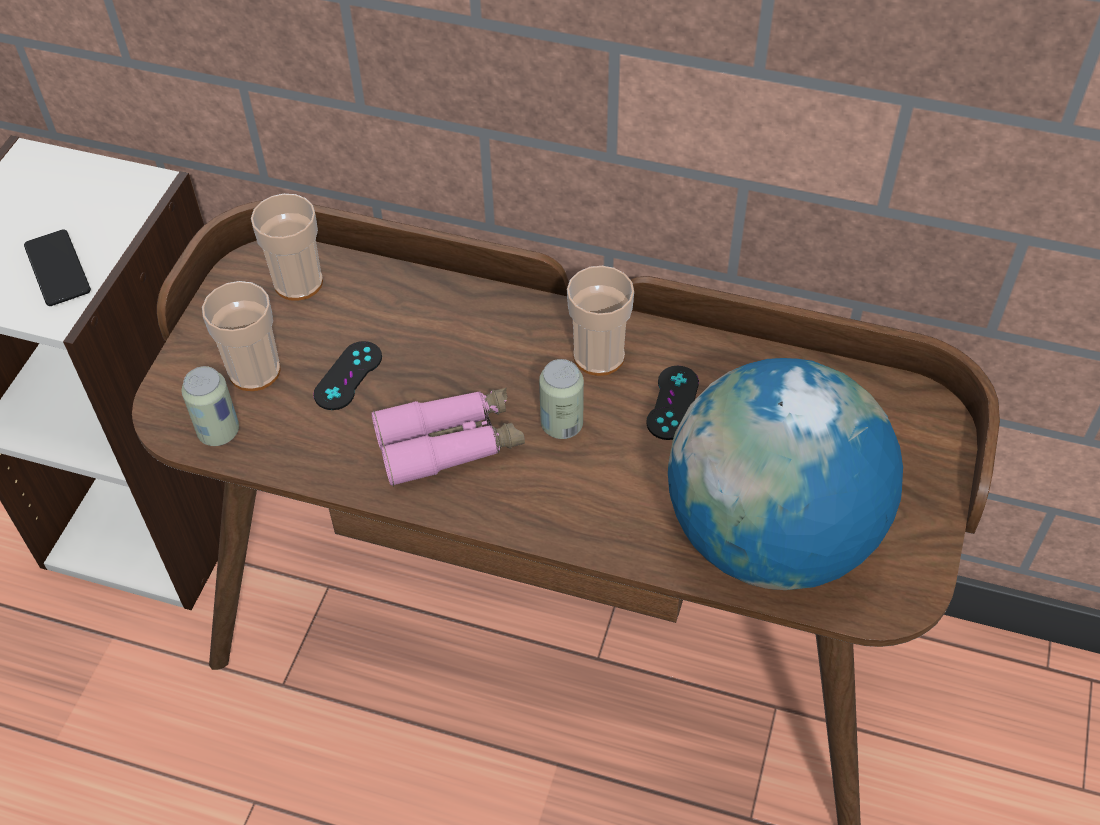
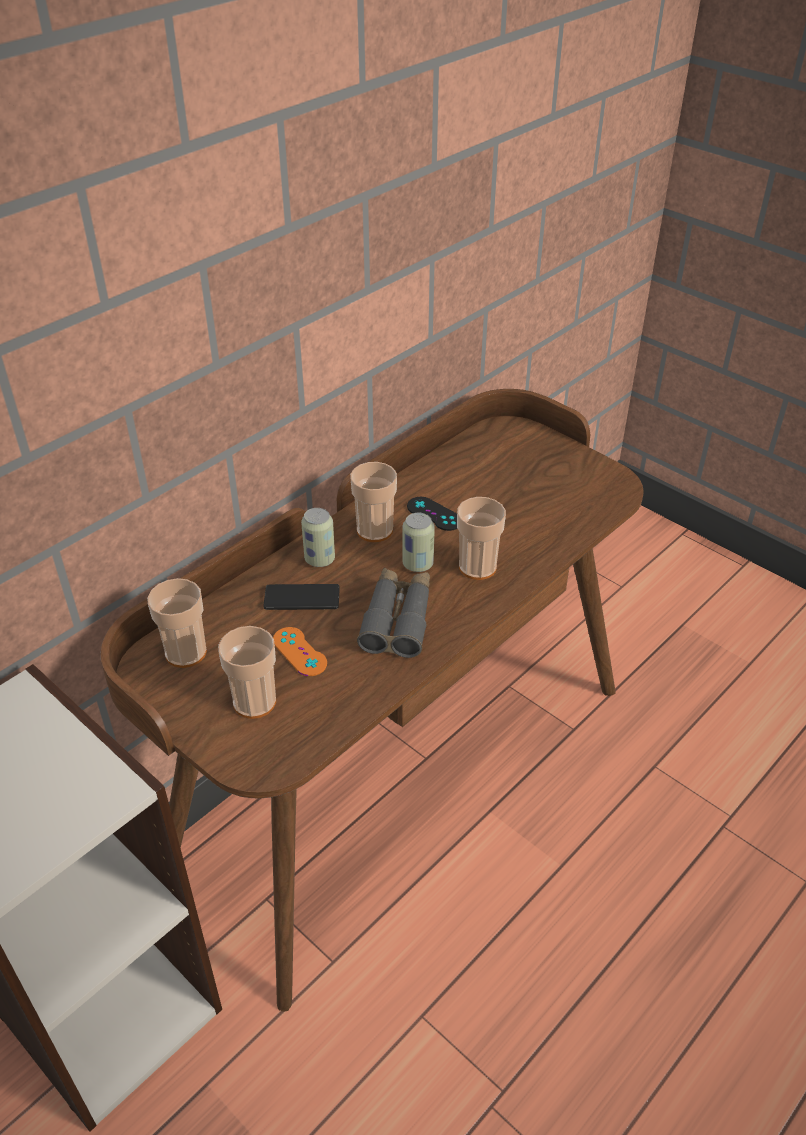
camera: 65 degrees left, 10 degrees down
phone [24,229,91,306] -> phone moved to [263,584,340,610]
can [181,366,239,446] -> can moved to [301,508,335,567]
black game controller [313,341,382,410] -> orange game controller [273,627,327,676]
pink binoculars [372,388,525,486] -> grey binoculars [357,568,430,658]
globe [668,358,903,590] -> none
none -> cup [457,497,506,580]

